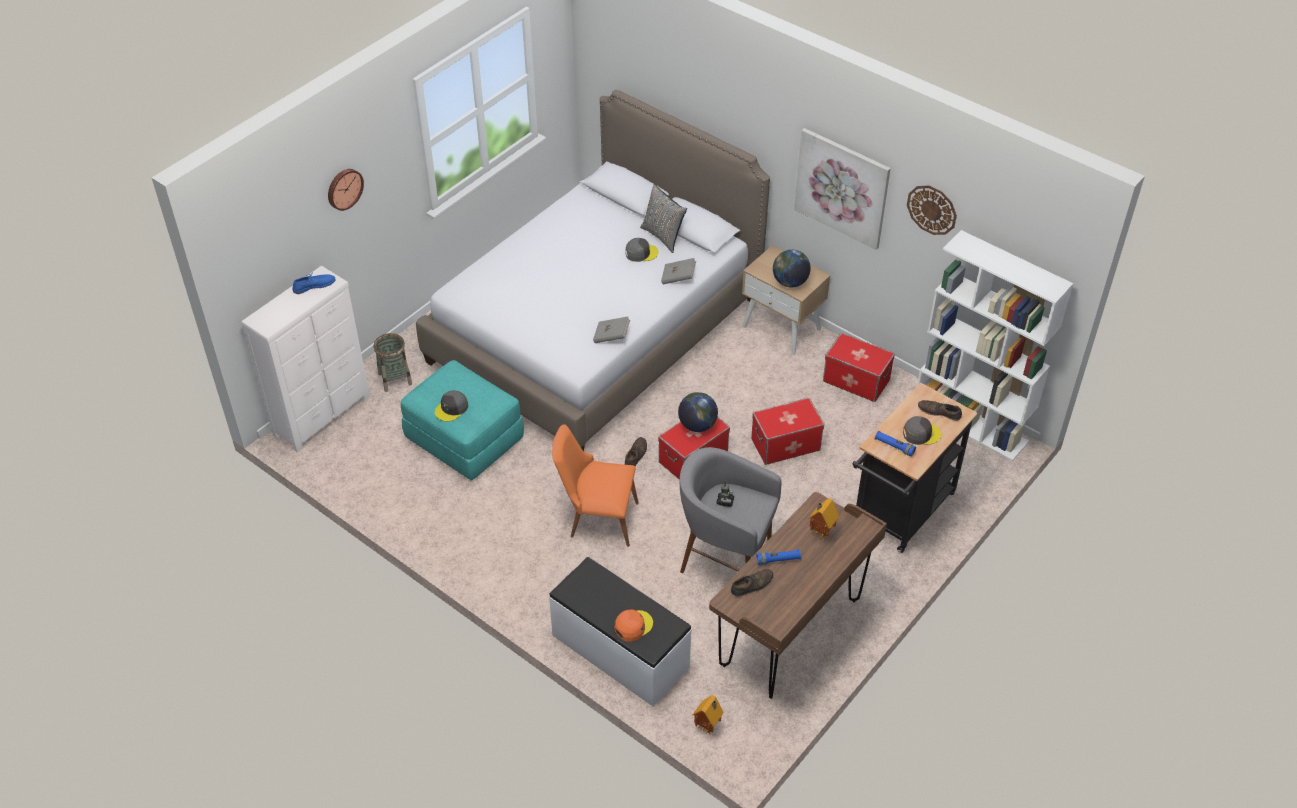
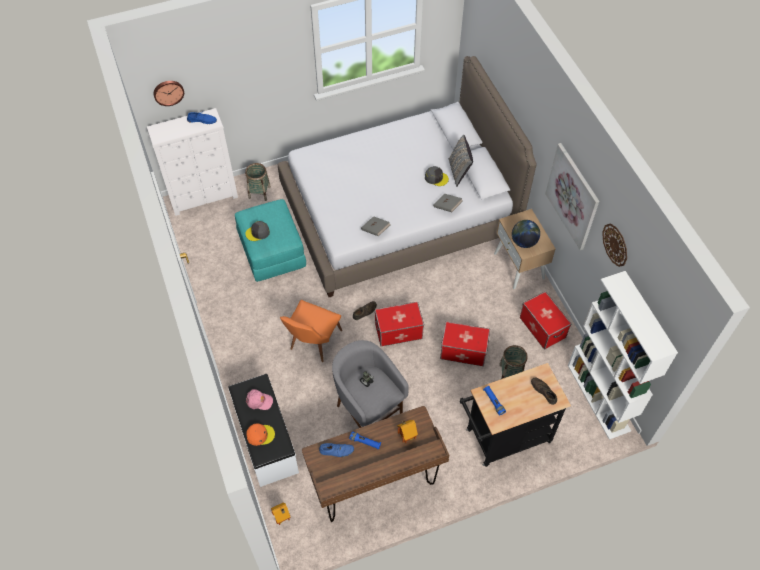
camera: 30 degrees right, 10 degrees up
wall clock [328,169,364,211] -> wall clock moved to [154,81,184,106]
orange chair [552,424,639,547] -> orange chair turned 105 degrees counterclockwise [280,300,342,362]
globe [678,392,718,432] -> none
brown shoe [731,569,773,597] -> blue shoe [319,443,354,457]
grey cap [903,416,941,445] -> none
none -> pink cap [246,389,273,410]
none -> basket [499,345,528,379]

